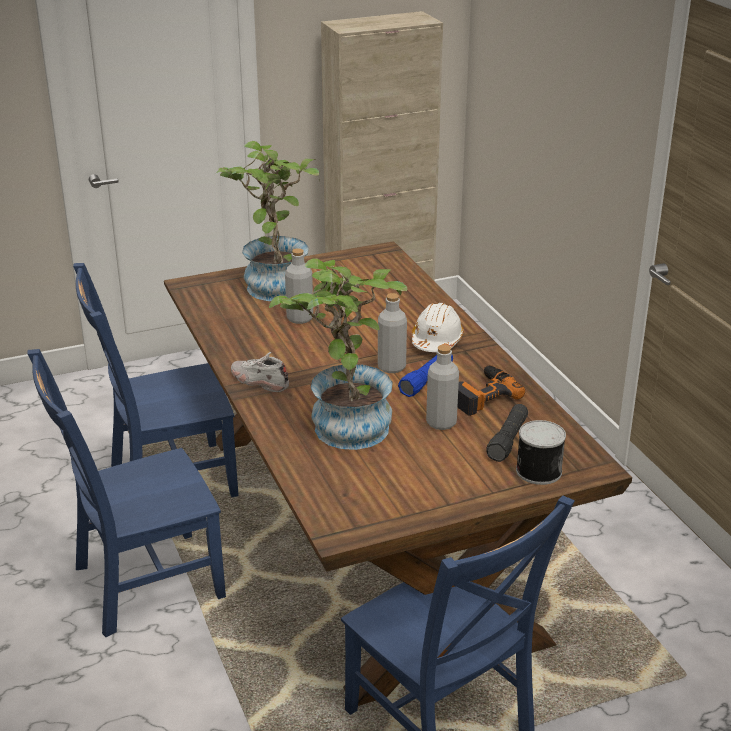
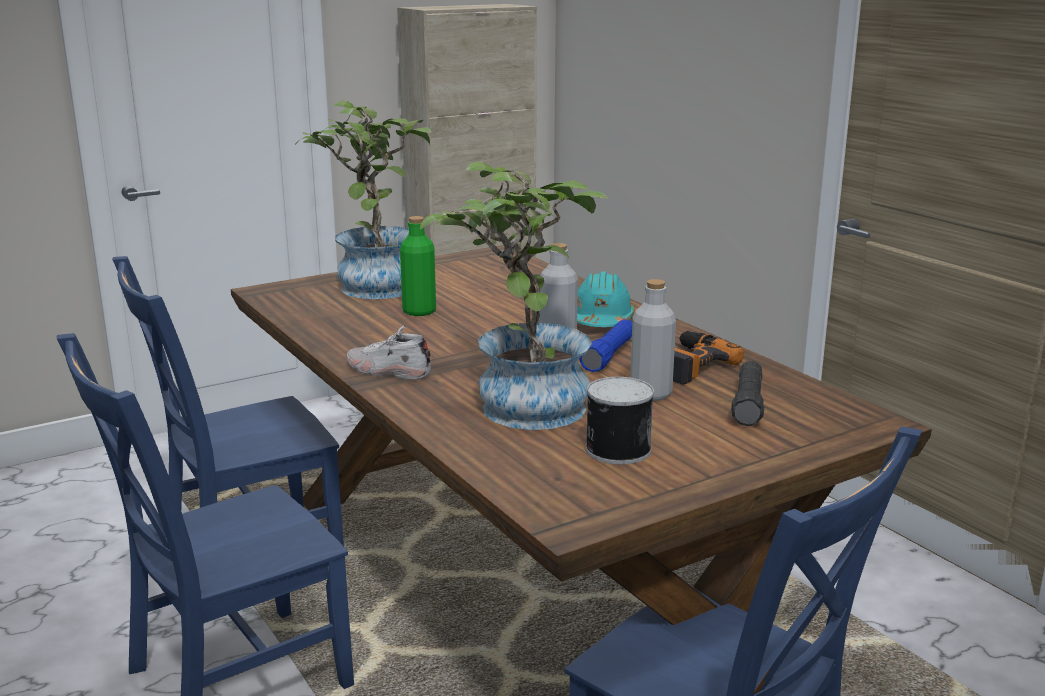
camera: 10 degrees left, 10 degrees down
grey bottle [285,248,313,324] -> green bottle [400,216,436,316]
white hard hat [412,303,464,352] -> turquoise hard hat [577,271,635,327]
can [516,420,566,485] -> can moved to [586,377,654,464]

